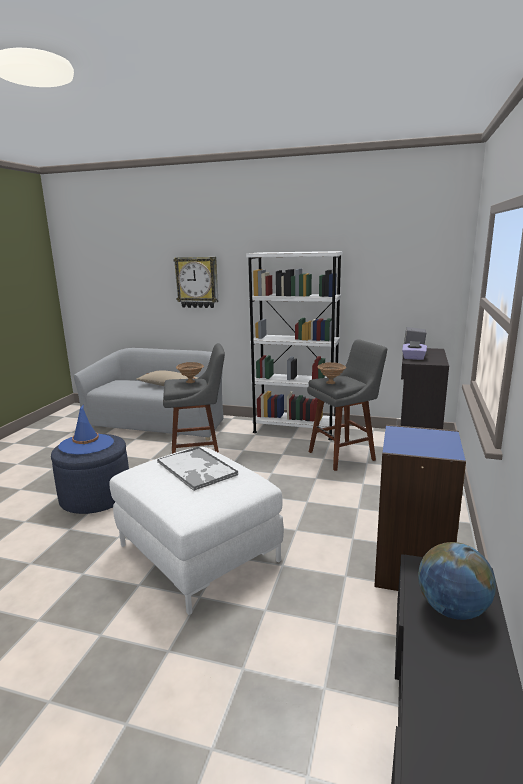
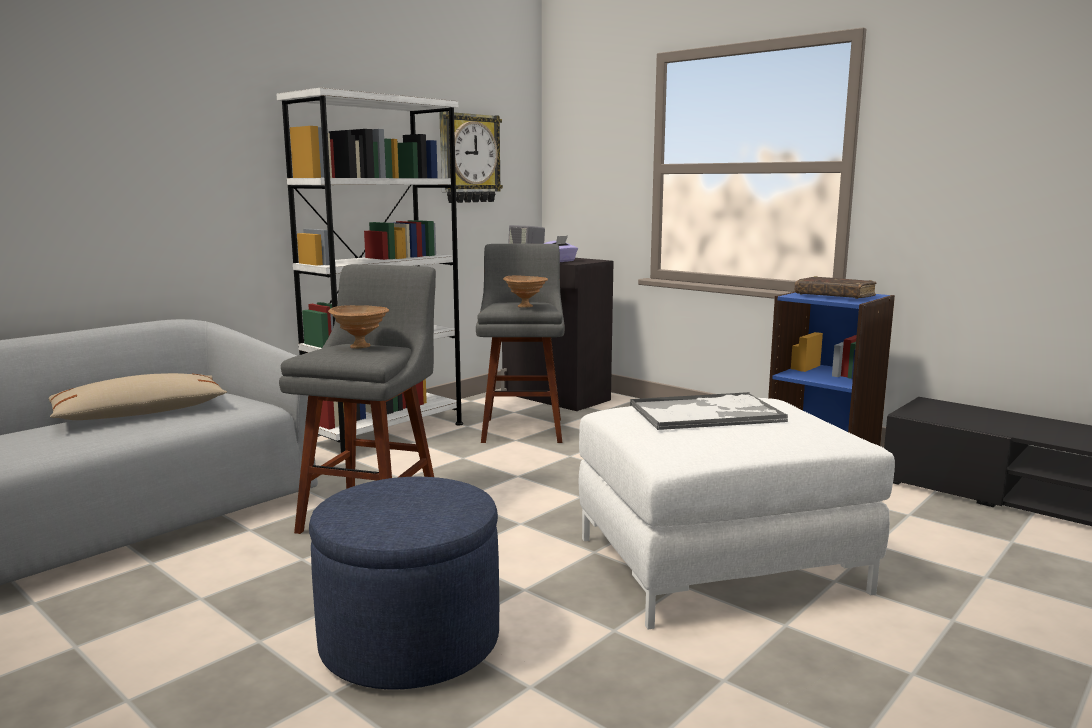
camera: 65 degrees left, 5 degrees down
blue hat [58,405,114,454] -> none
wall clock [173,257,218,308] -> wall clock moved to [439,111,503,203]
globe [418,542,496,620] -> none
none -> brown book [795,276,876,299]

